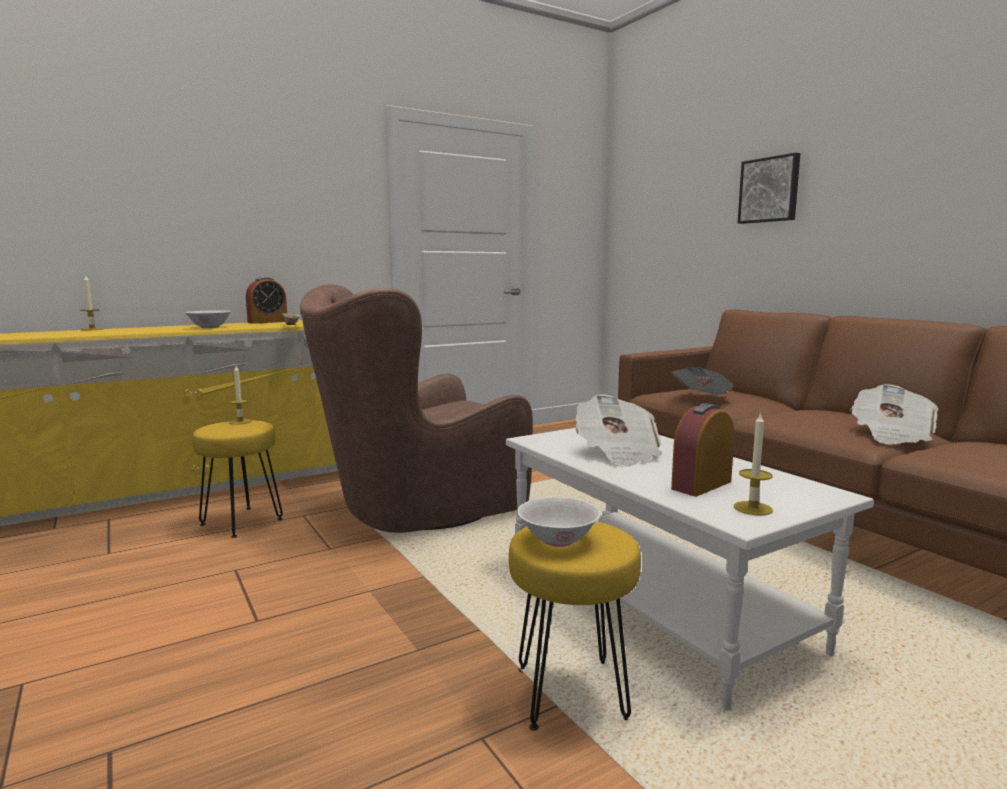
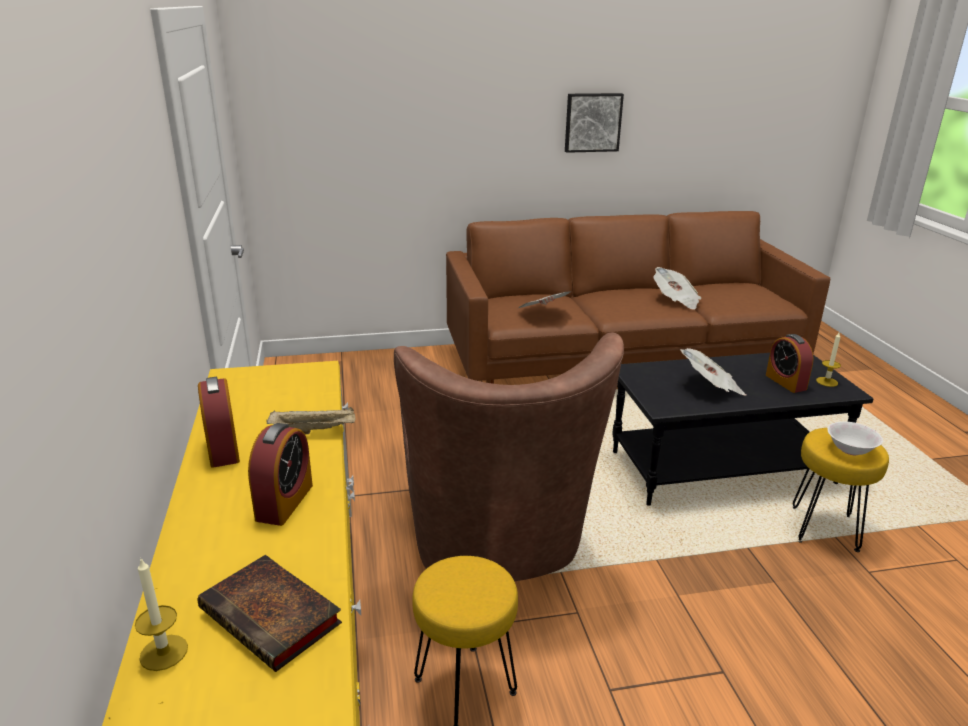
camera: 70 degrees left, 15 degrees up
white bowl [185,310,231,328] -> alarm clock [248,423,313,526]
candle [229,366,252,425] -> none
white coffee table [506,428,874,711] -> black coffee table [612,353,873,506]
picture [738,153,800,224] -> picture moved to [565,93,624,153]
none -> book [197,555,342,672]

